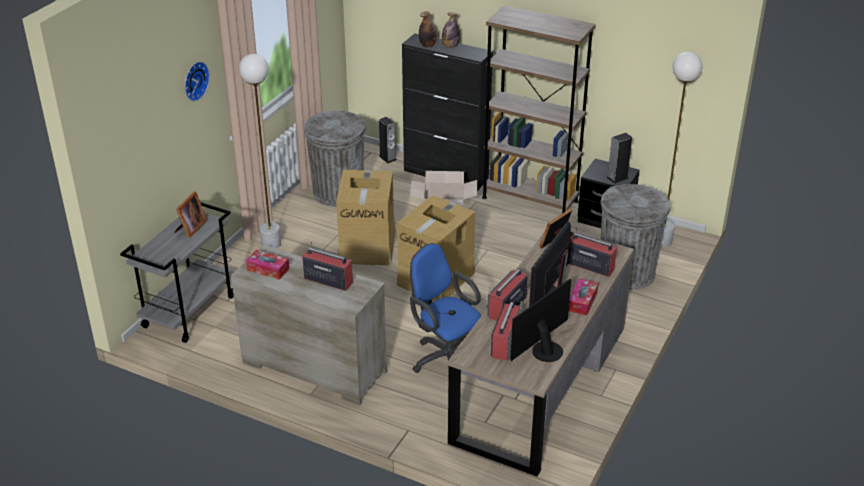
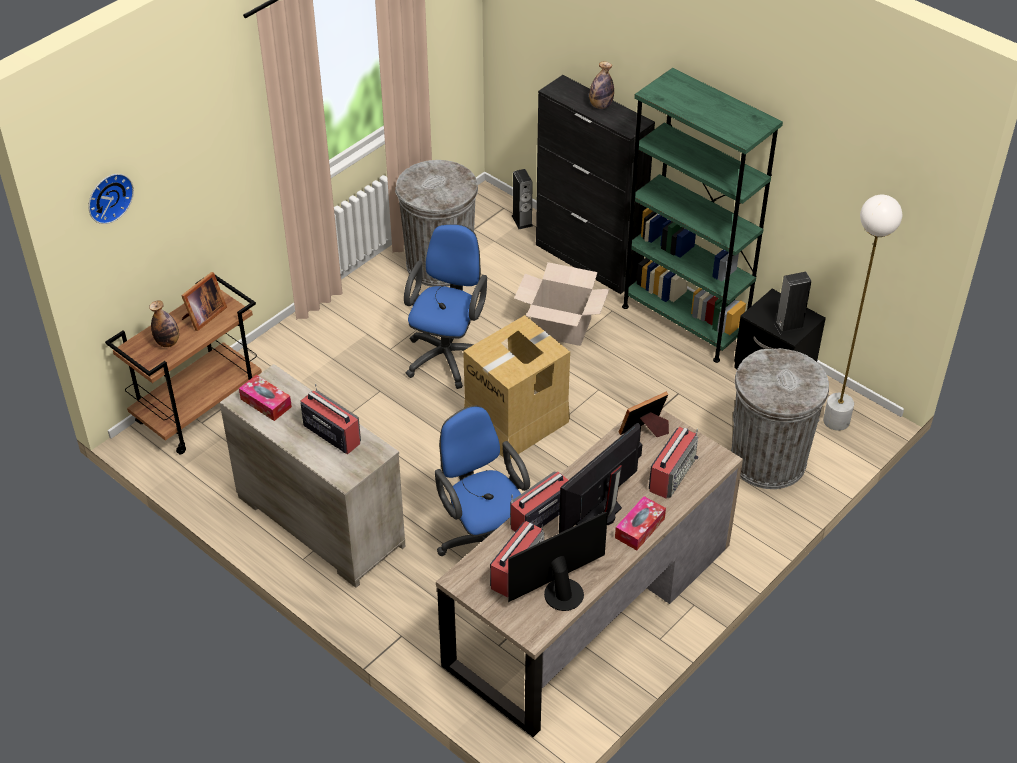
camera: 15 degrees right, 10 degrees up
grey cart [120,202,234,343] -> brown cart [105,275,262,455]
wall clock [185,62,210,101] -> wall clock moved to [88,174,134,224]
white floor lamp [239,54,281,249] -> none
cardboard box [336,170,396,265] -> blue office chair [404,224,487,389]
bottle [419,11,437,47] -> bottle moved to [149,300,179,347]
brown bookcase [482,5,596,214] -> green bookcase [622,68,783,363]
radio [568,227,617,277] -> radio turned 75 degrees clockwise [649,427,698,499]

